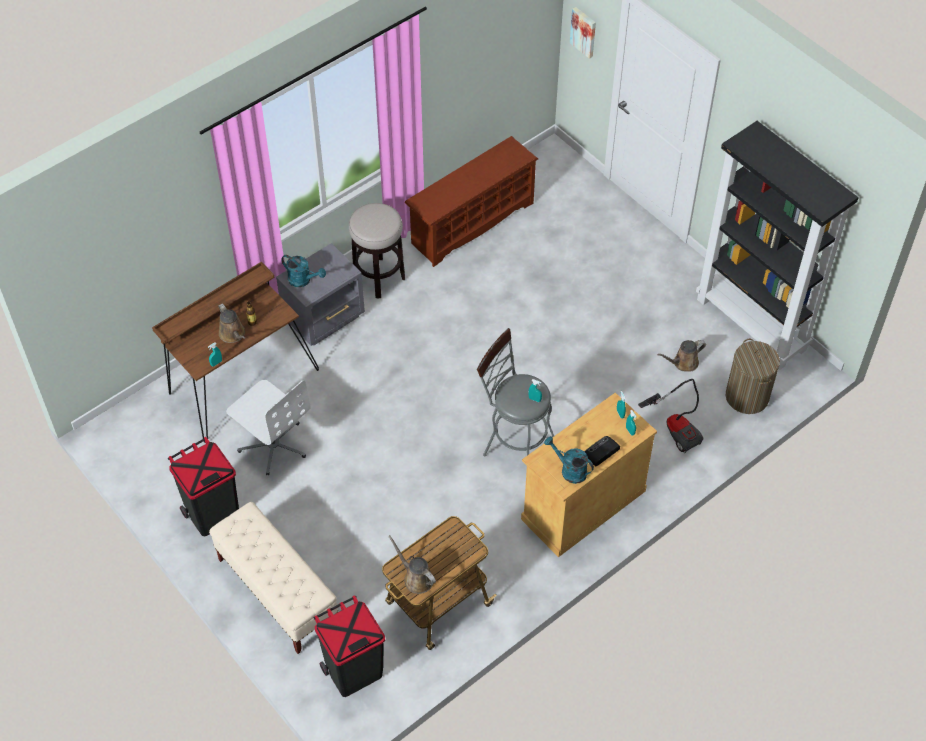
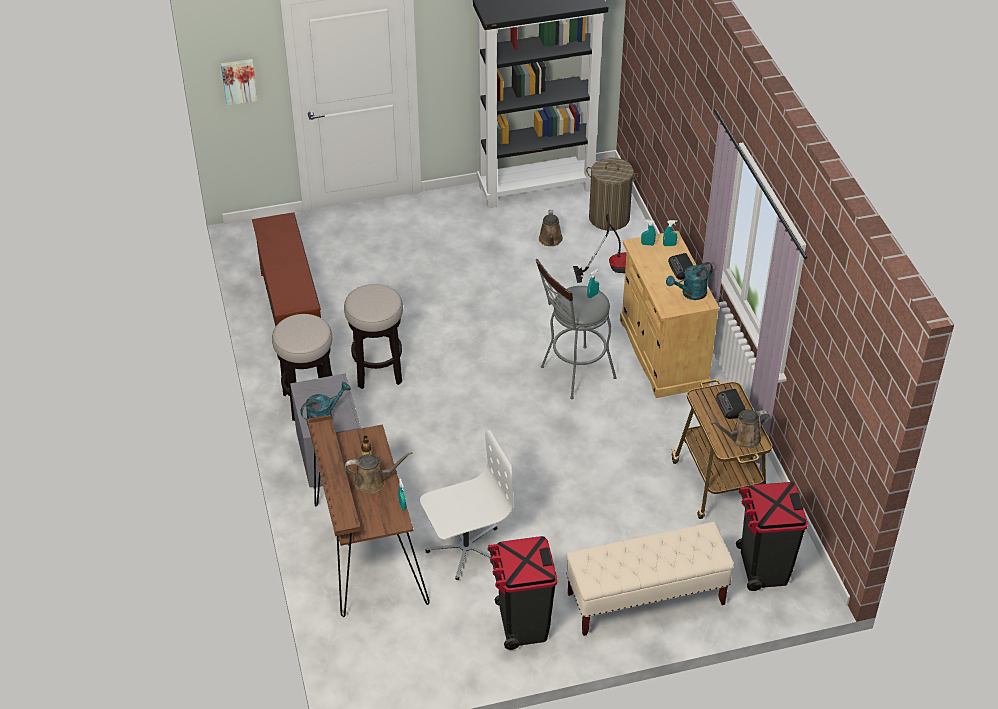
camera: 65 degrees left, 10 degrees down
none -> stool [344,284,403,389]
none -> radio [716,389,746,419]

